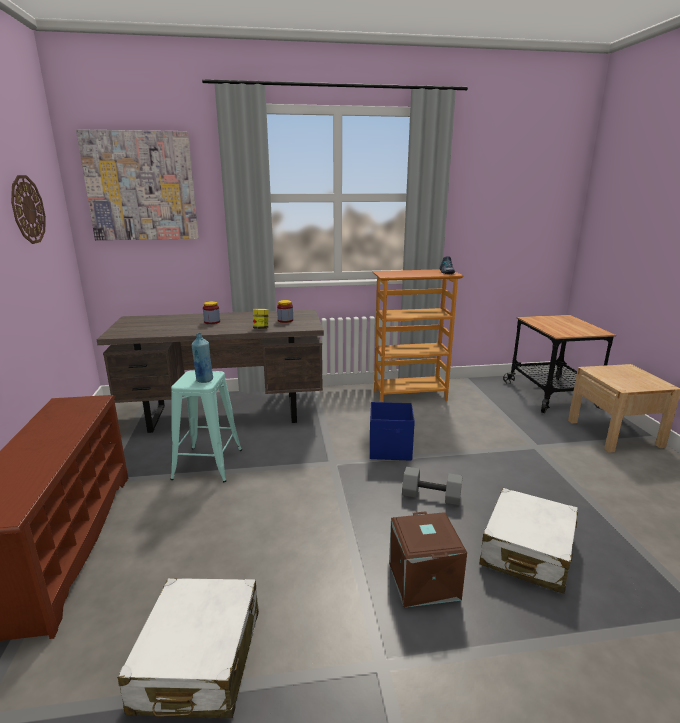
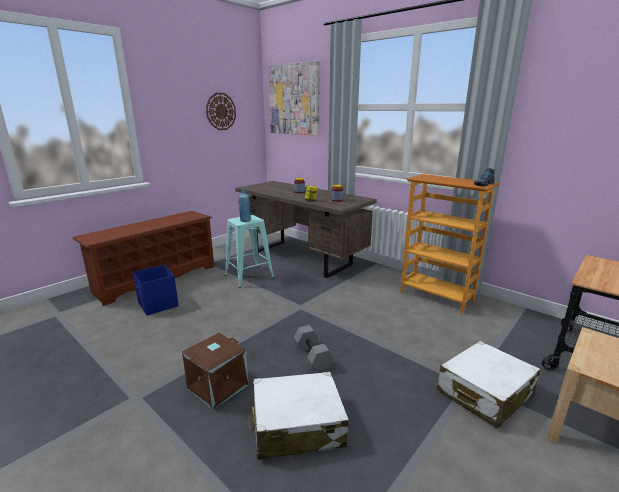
camera: 50 degrees right, 0 degrees up
white suitcase [117,578,259,718] -> white suitcase moved to [437,341,540,428]
blue storage box [370,402,415,461] -> blue storage box moved to [133,265,179,315]

